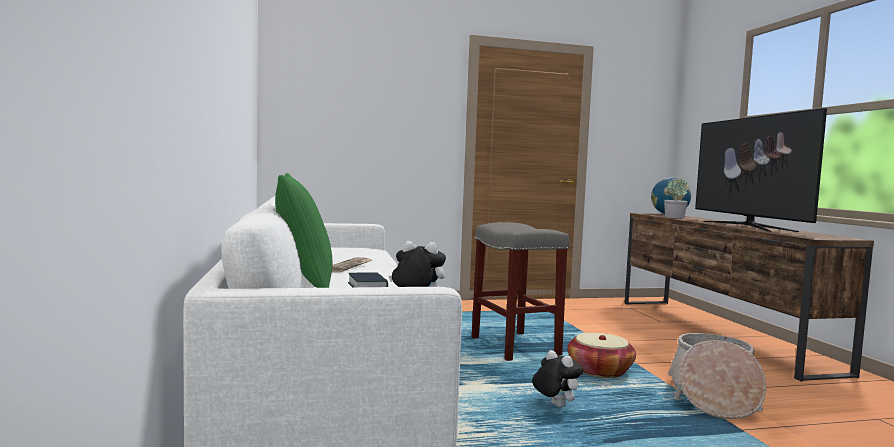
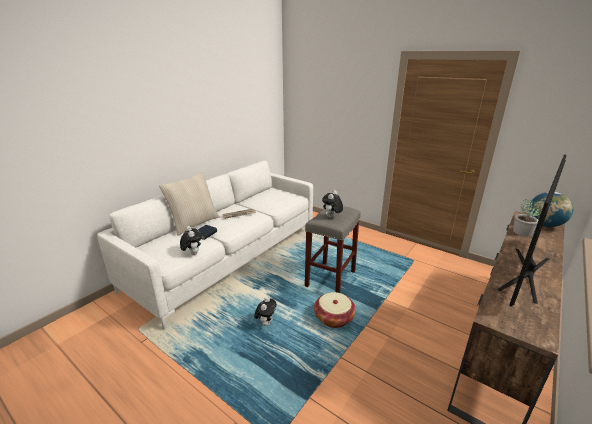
camera: 50 degrees right, 20 degrees up
green pillow [275,173,332,288] -> beige pillow [159,171,220,236]
basket [668,333,766,419] -> none
none -> plush toy [322,190,343,218]

